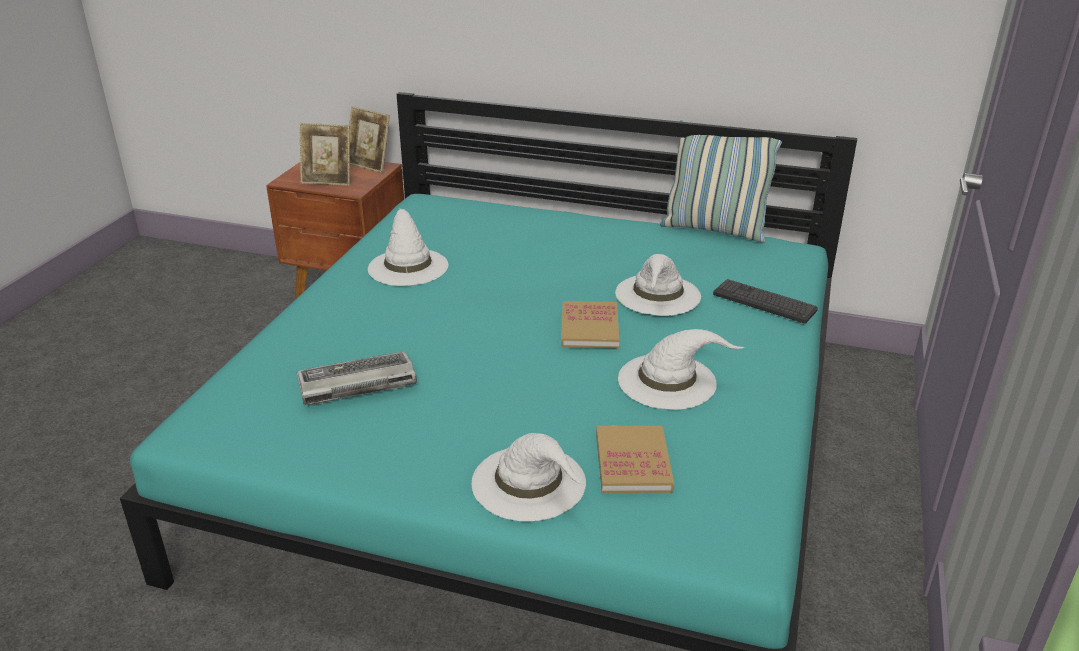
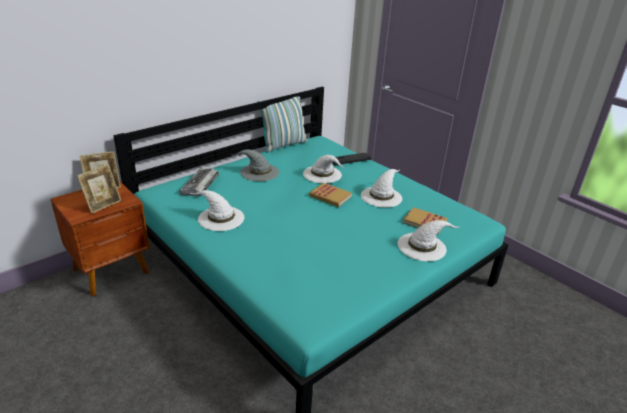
camera: 60 degrees left, 0 degrees up
keyboard [297,351,417,405] -> keyboard moved to [179,168,219,196]
none -> grey hat [233,149,279,181]

